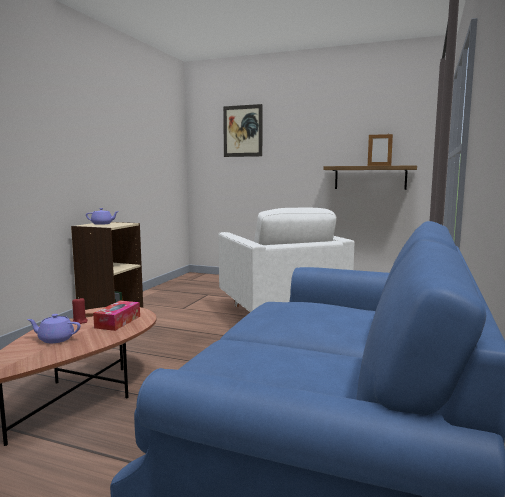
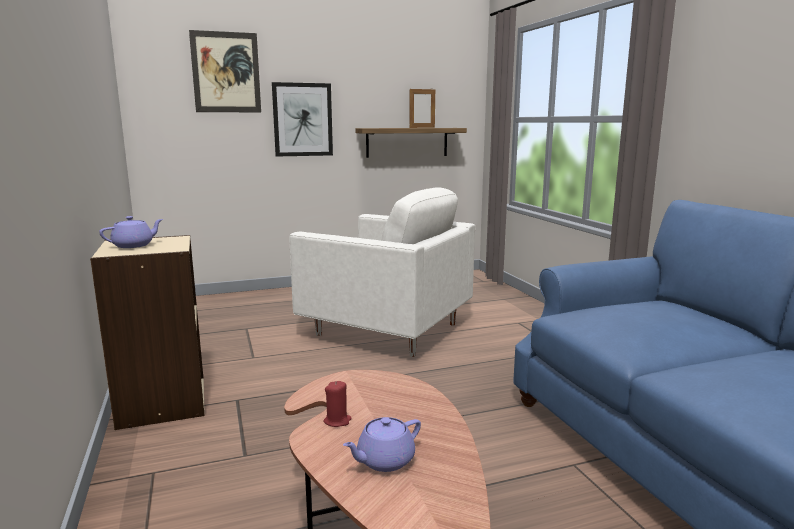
camera: 40 degrees left, 5 degrees up
tissue box [93,301,140,331] -> none
none -> picture [272,82,333,157]

